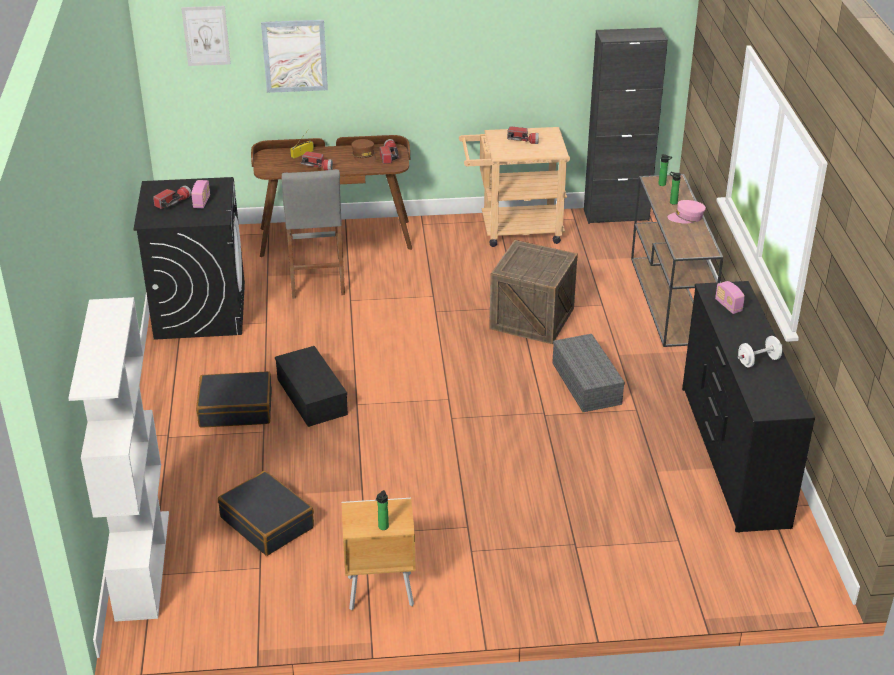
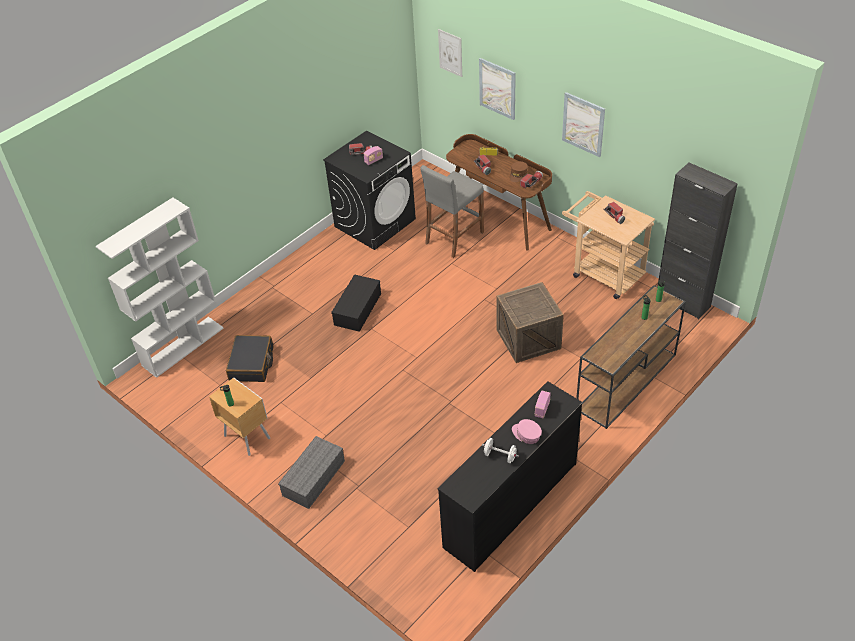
camera: 50 degrees right, 10 degrees up
black suitcase [196,371,272,427] -> none
grey storage box [552,334,625,412] -> grey storage box moved to [278,436,345,509]
pink cap [668,200,706,224] -> pink cap moved to [512,419,542,444]
none -> picture [562,92,605,157]

